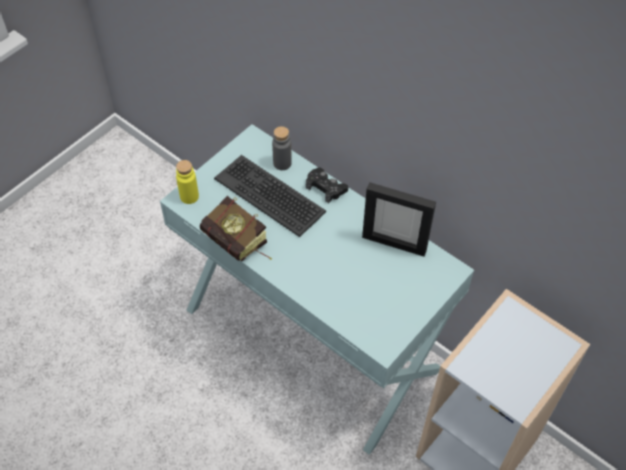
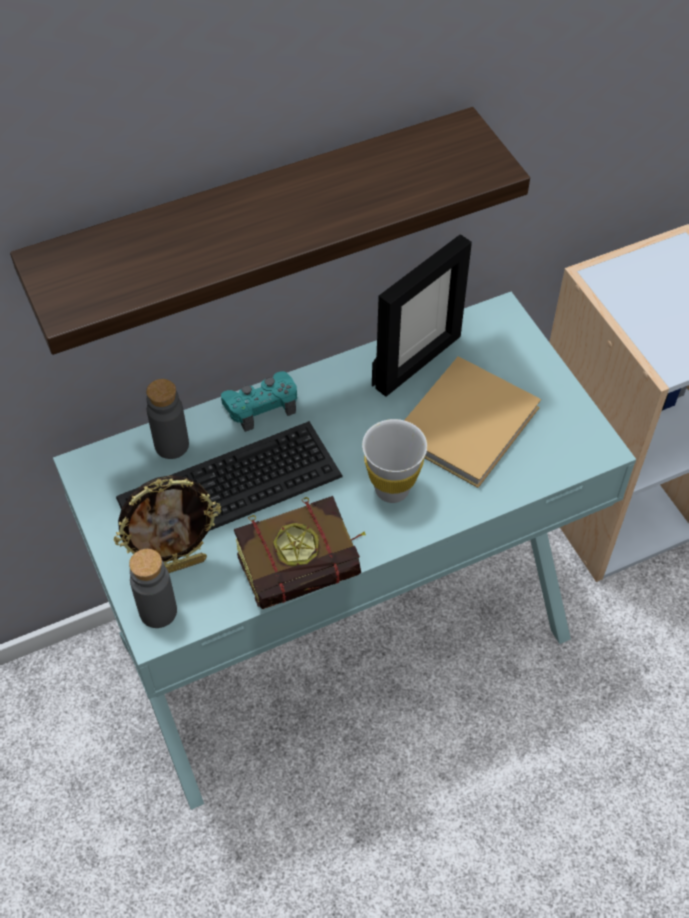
camera: 65 degrees left, 0 degrees up
yellow bottle [176,160,199,204] -> grey bottle [129,549,177,628]
black game controller [306,167,348,203] -> turquoise game controller [221,371,297,432]
none -> shelf [10,107,530,355]
none -> picture frame [113,475,221,573]
none -> white cup [362,419,427,503]
none -> beige book [404,356,541,488]

